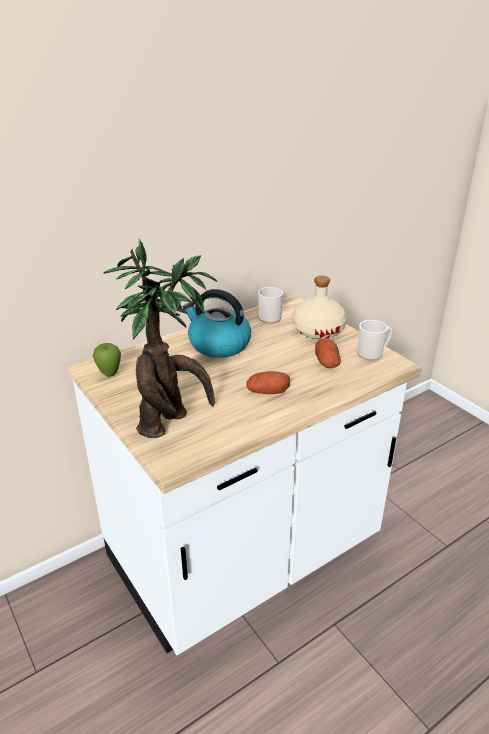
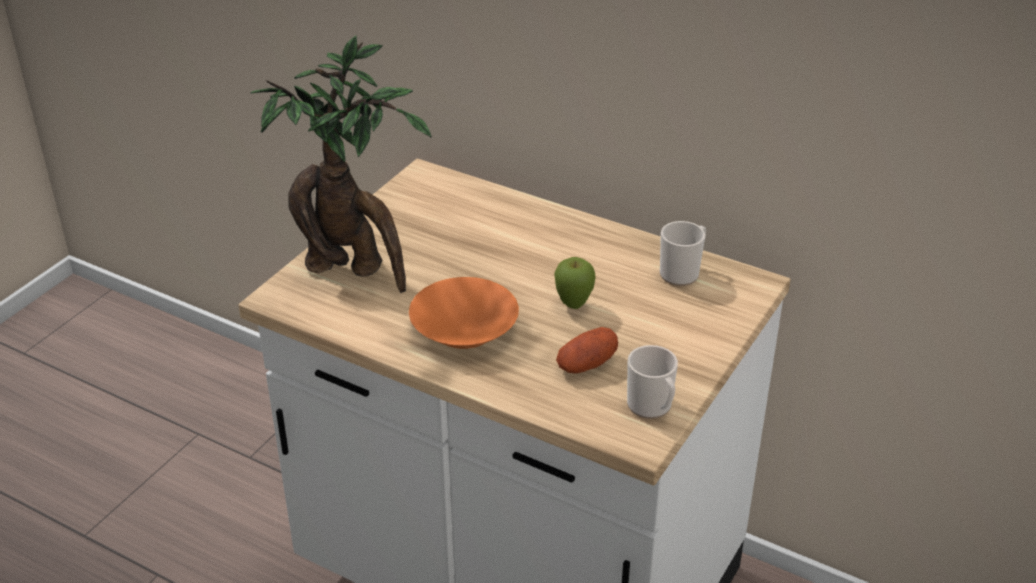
camera: 65 degrees right, 5 degrees up
apple [93,343,121,377] -> apple moved to [554,257,596,309]
kettle [183,289,251,358] -> none
potato [246,371,290,394] -> orange bowl [409,277,519,349]
beige bottle [292,275,346,339] -> none

